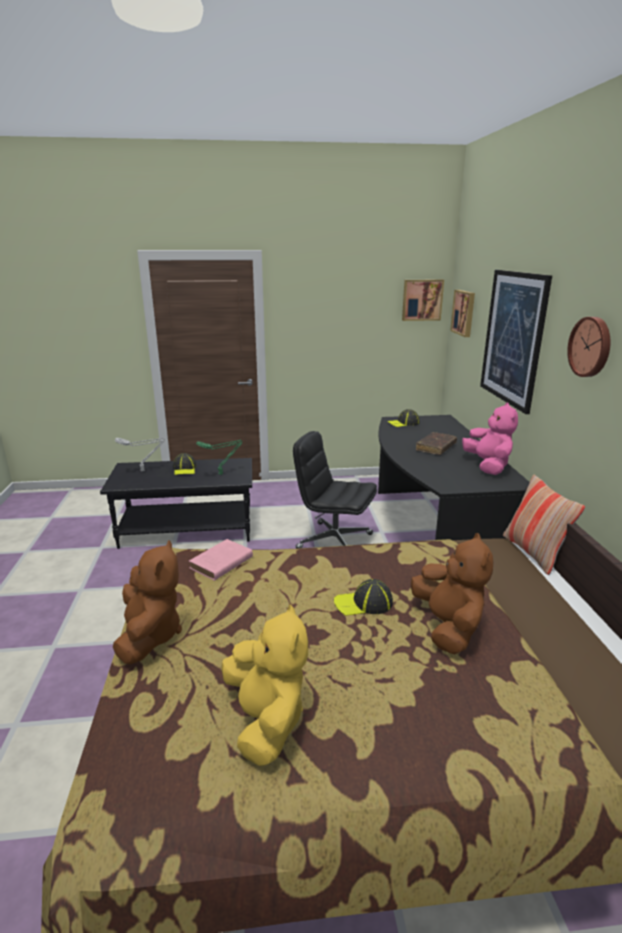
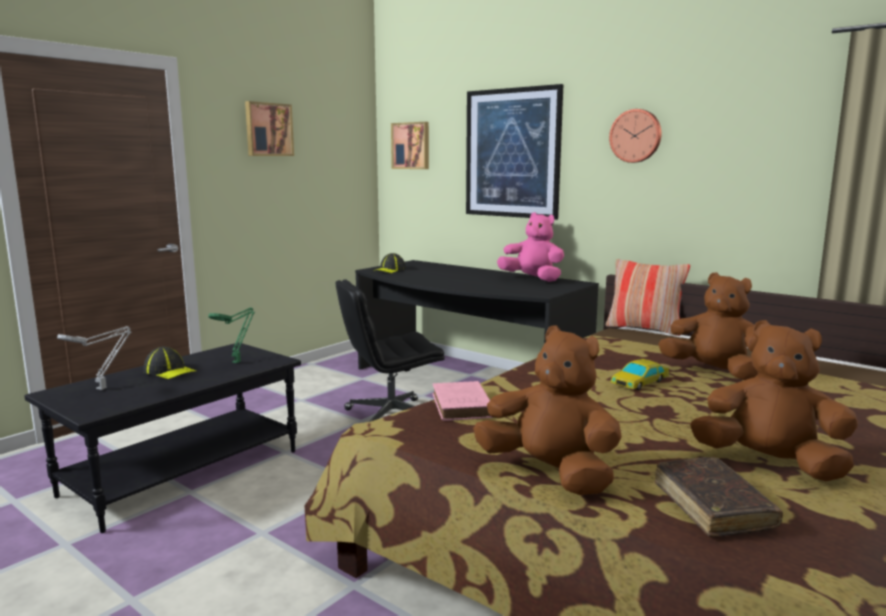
camera: 45 degrees left, 10 degrees down
yellow plush toy [222,604,308,766] -> brown plush toy [690,320,858,481]
cap [334,579,393,616] -> toy car [611,359,669,390]
picture [402,280,444,321] -> picture moved to [245,101,294,156]
brown book [416,432,457,455] -> brown book moved to [655,457,783,537]

